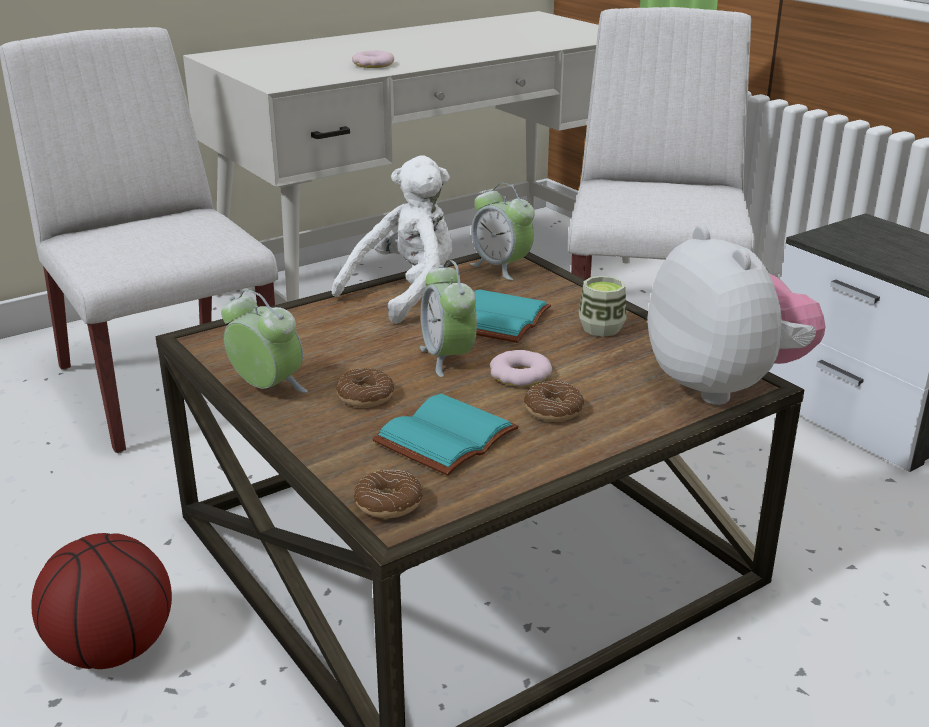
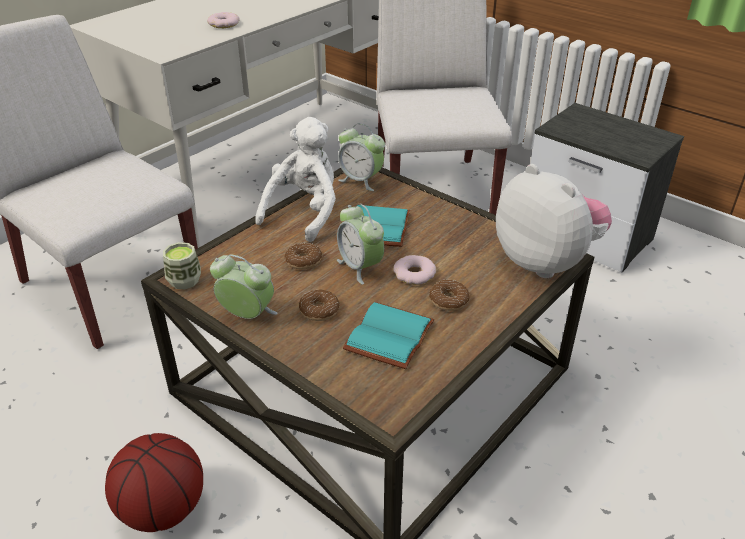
camera: 15 degrees left, 10 degrees up
donut [354,470,423,518] -> donut moved to [284,243,322,270]
cup [579,276,626,337] -> cup moved to [163,242,201,289]

